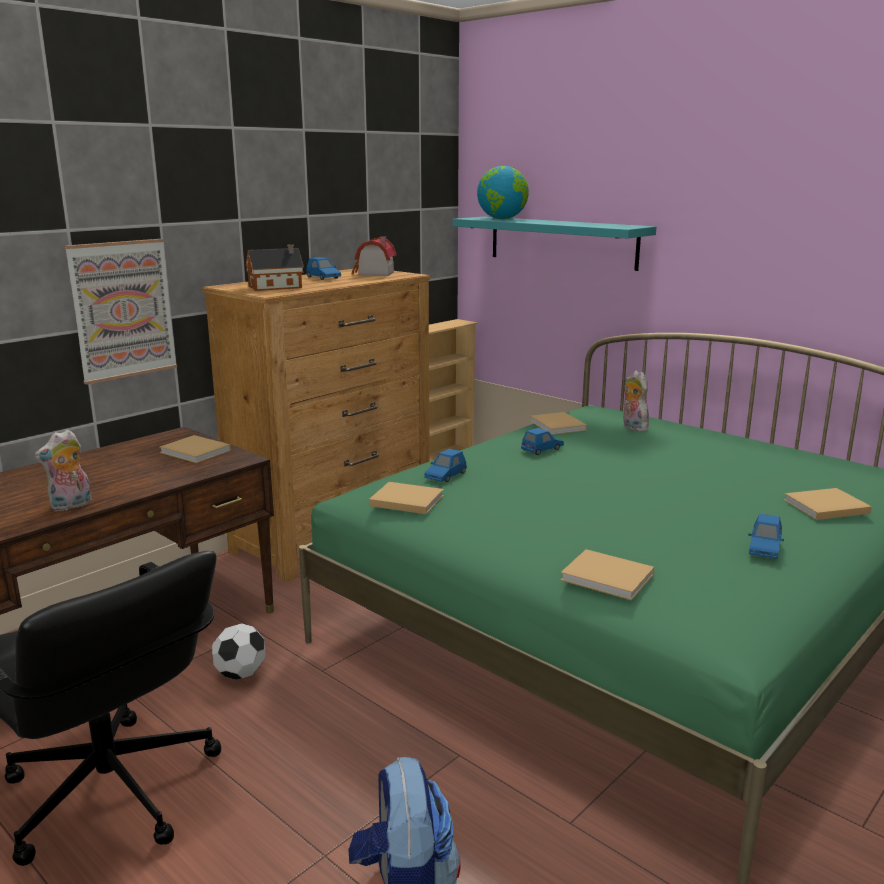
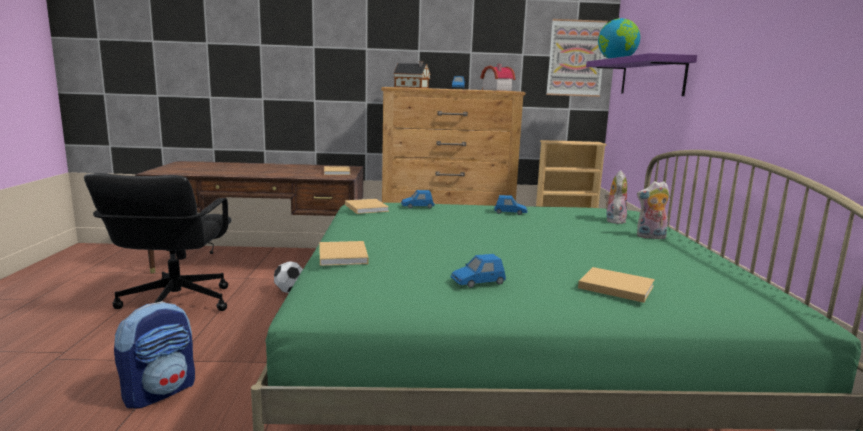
camera: 45 degrees right, 5 degrees down
plush toy [34,430,92,511] -> plush toy moved to [637,181,670,239]
picture [65,239,177,385] -> picture moved to [546,19,608,97]
turquoise shelf [453,217,656,271] -> purple shelf [586,53,697,96]
beige book [530,412,587,435] -> none

